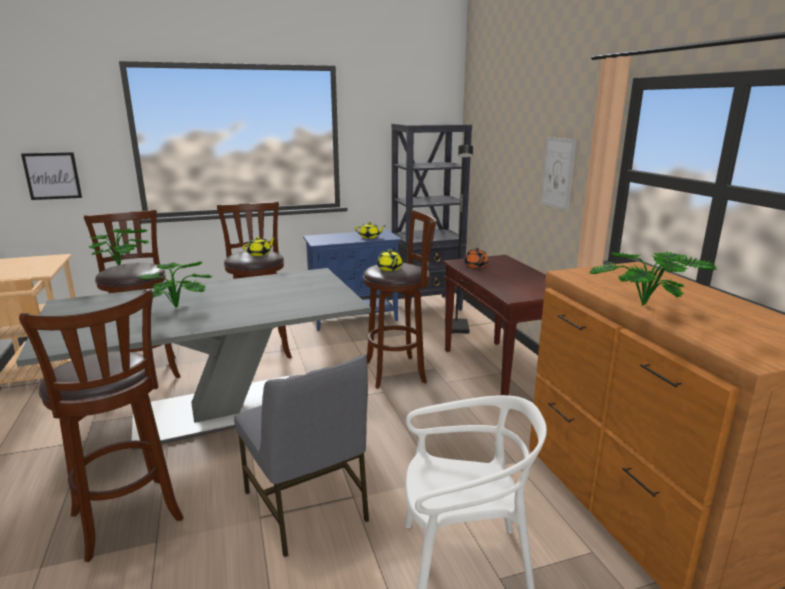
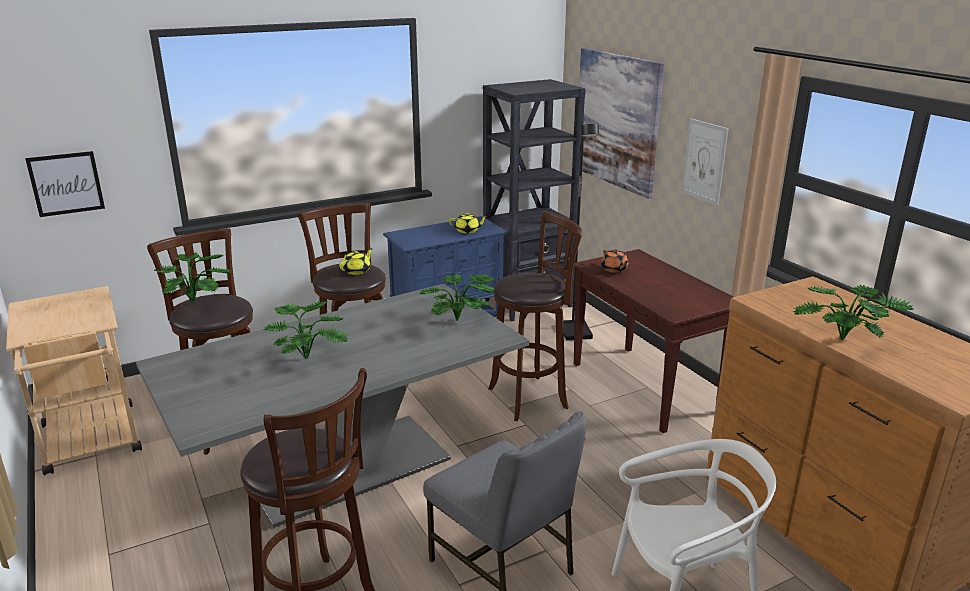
camera: 10 degrees left, 5 degrees up
yellow teapot [377,249,402,271] -> none
none -> potted plant [419,274,495,321]
none -> picture [579,48,664,199]

